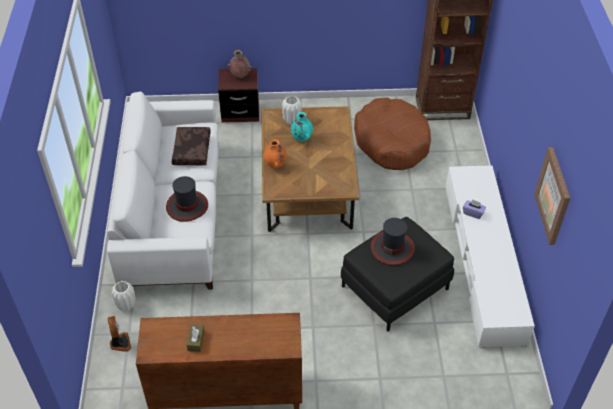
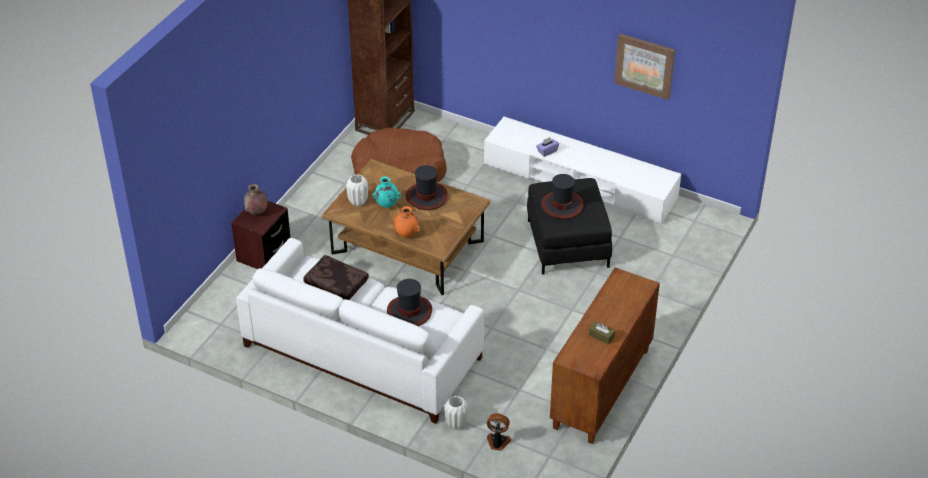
camera: 60 degrees left, 5 degrees down
none -> hat [406,165,448,210]

